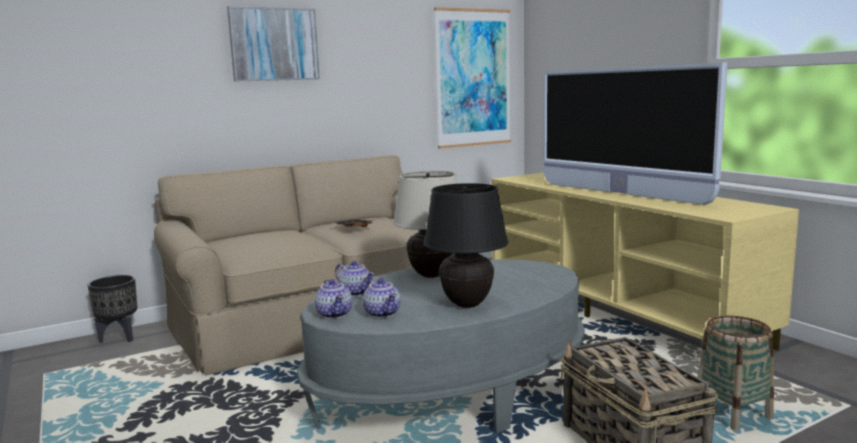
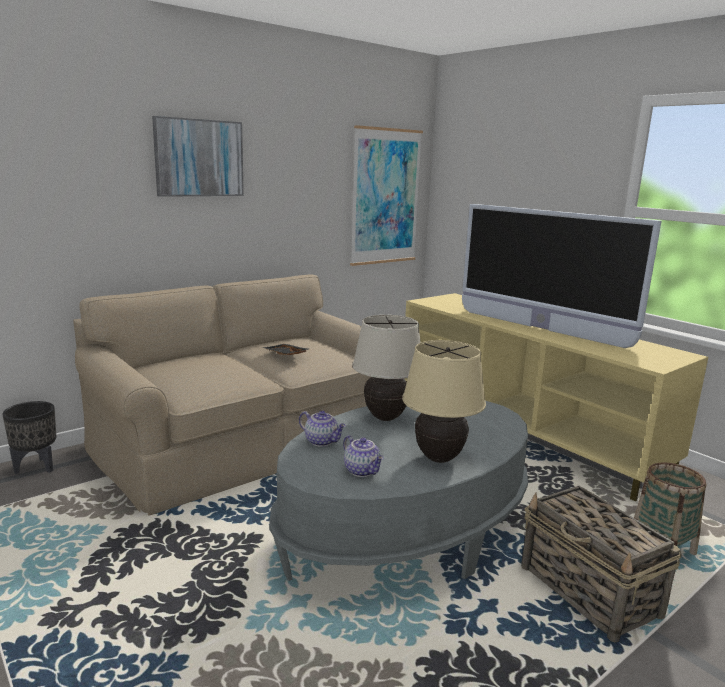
camera: 10 degrees left, 5 degrees up
teapot [315,279,352,319] -> none
black table lamp [424,183,508,308] -> beige table lamp [402,340,486,463]

